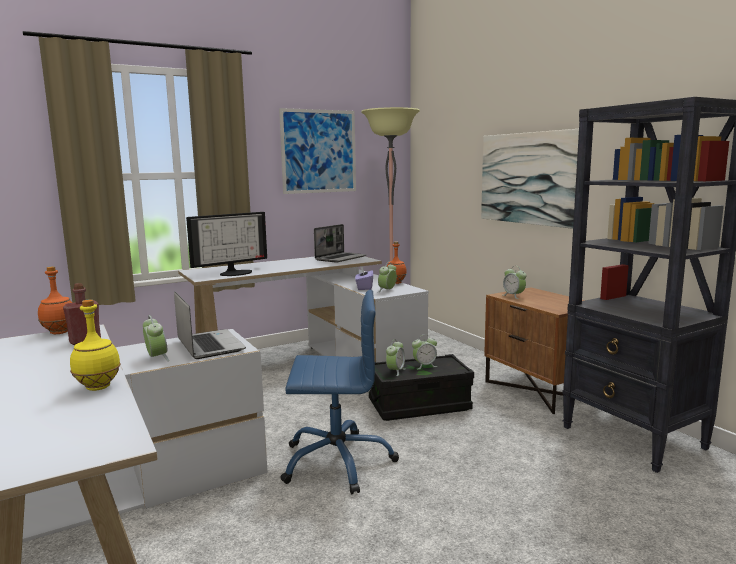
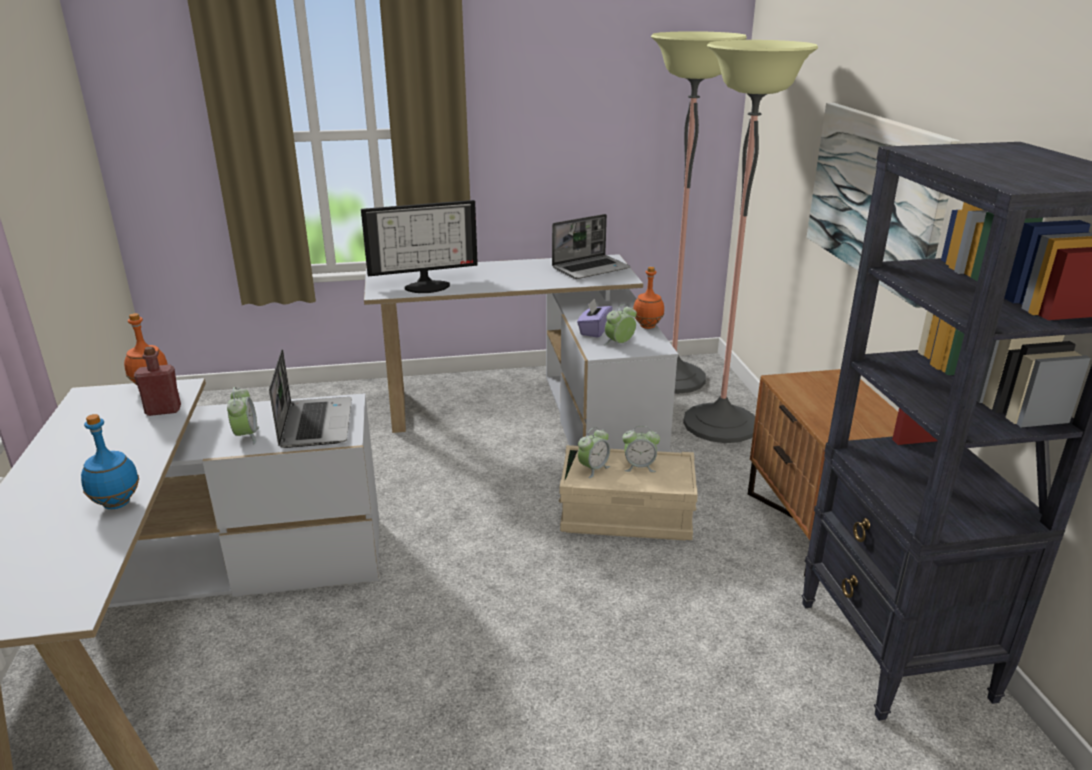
camera: 20 degrees right, 15 degrees up
yellow bottle [70,299,121,391] -> blue bottle [81,414,139,509]
picture [279,108,356,194] -> none
blue office chair [280,290,399,494] -> none
black storage box [369,354,474,421] -> beige storage box [559,445,698,540]
alarm clock [503,266,526,299] -> none
none -> floor lamp [683,40,818,443]

